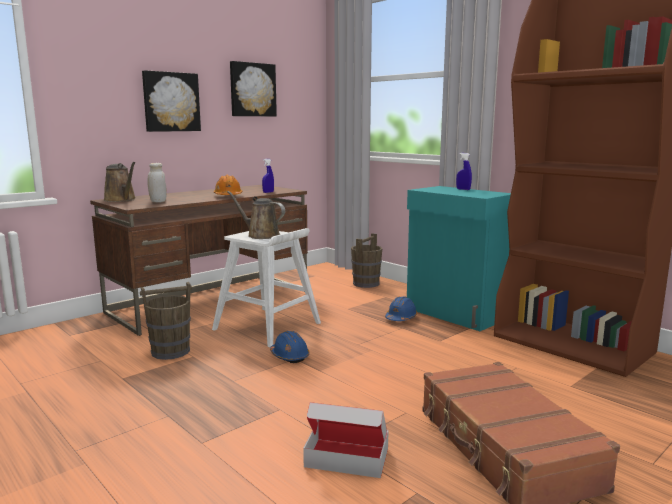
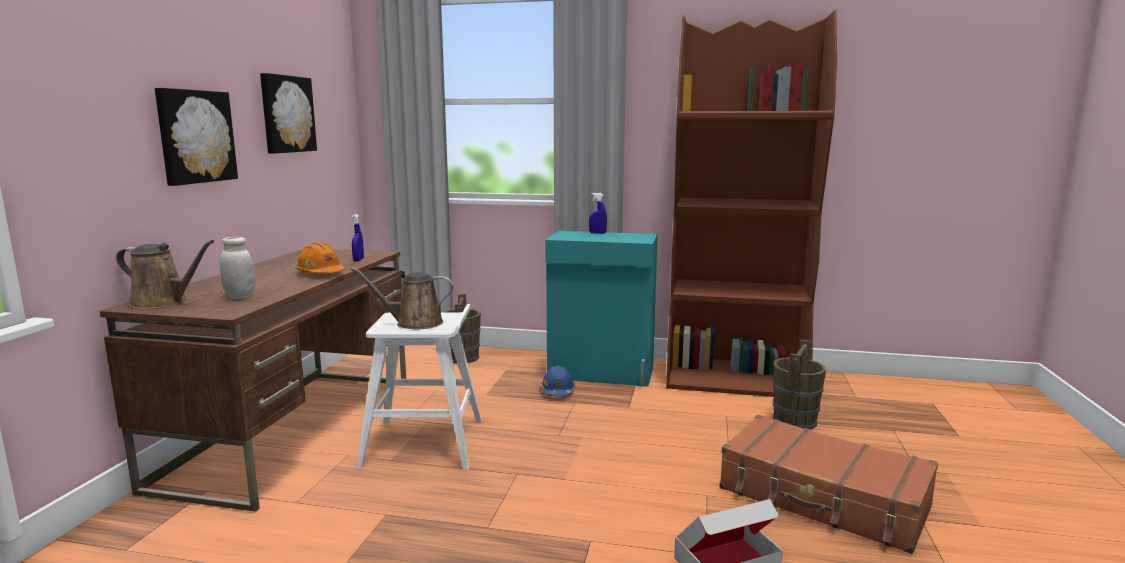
camera: 35 degrees left, 0 degrees up
brown bucket [140,282,192,360] -> brown bucket moved to [773,340,826,429]
blue hard hat [270,331,309,363] -> none

